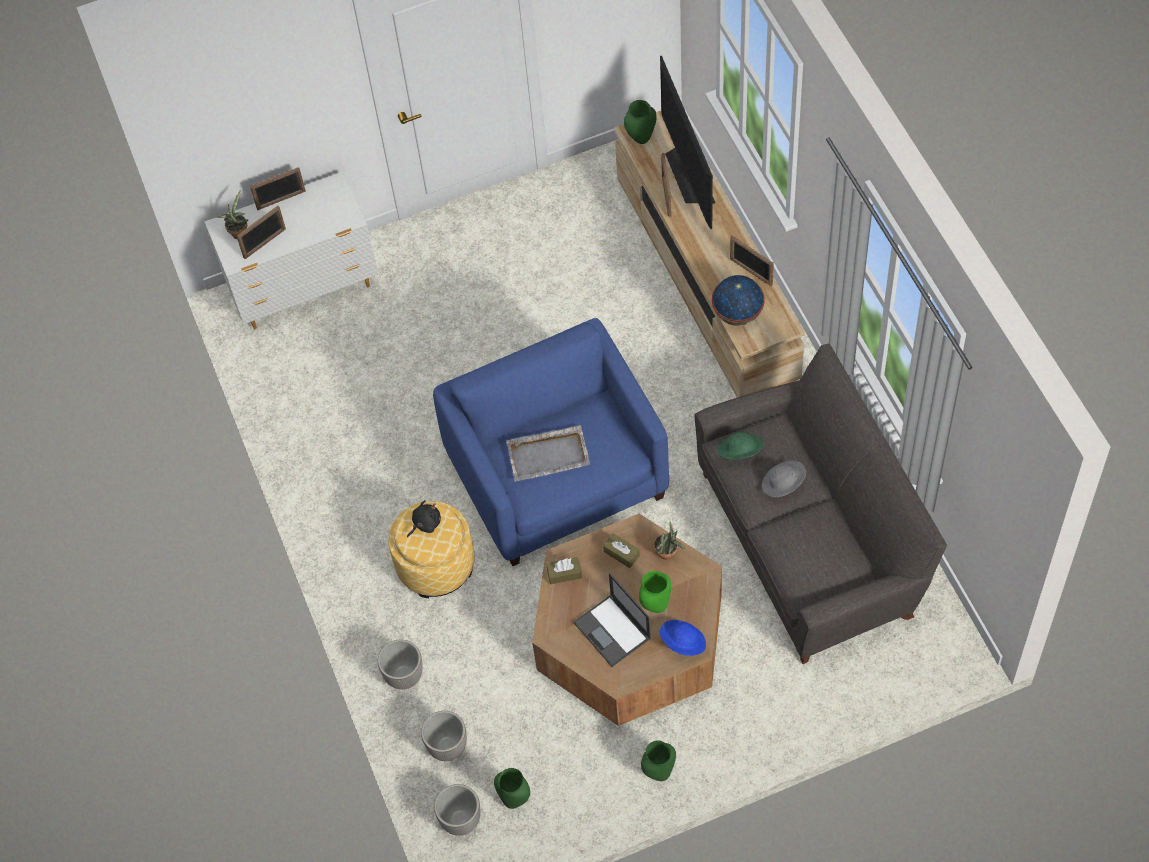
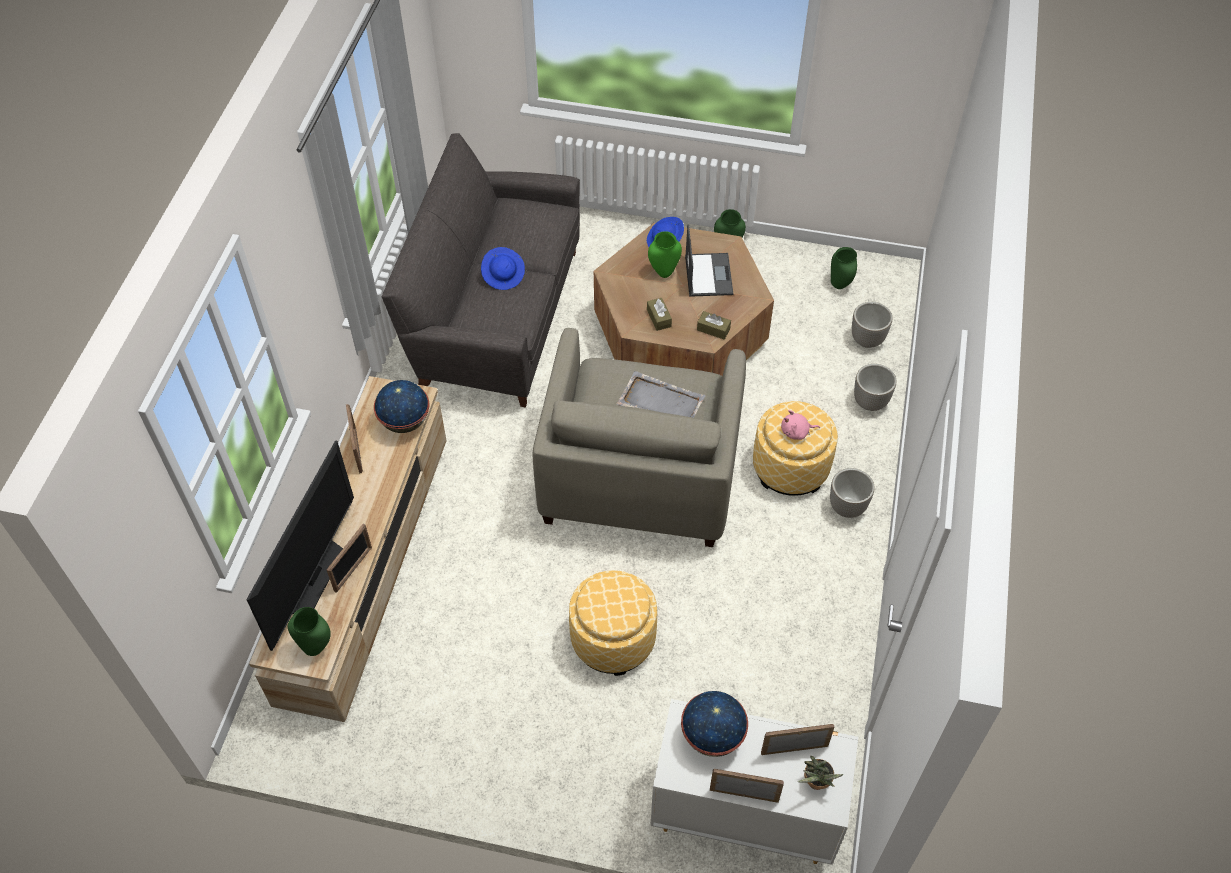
camera: 150 degrees left, 5 degrees down
black plush toy [407,500,441,538] -> pink plush toy [781,410,820,440]
blue armchair [433,318,669,566] -> beige armchair [533,328,746,547]
planter [434,784,480,836] -> planter moved to [830,468,874,518]
potted plant [654,522,687,560] -> none
green hat [717,432,764,460] -> none
grey hat [762,461,806,497] -> blue hat [481,247,525,290]
none -> ottoman [569,570,657,676]
none -> globe [681,691,748,757]

